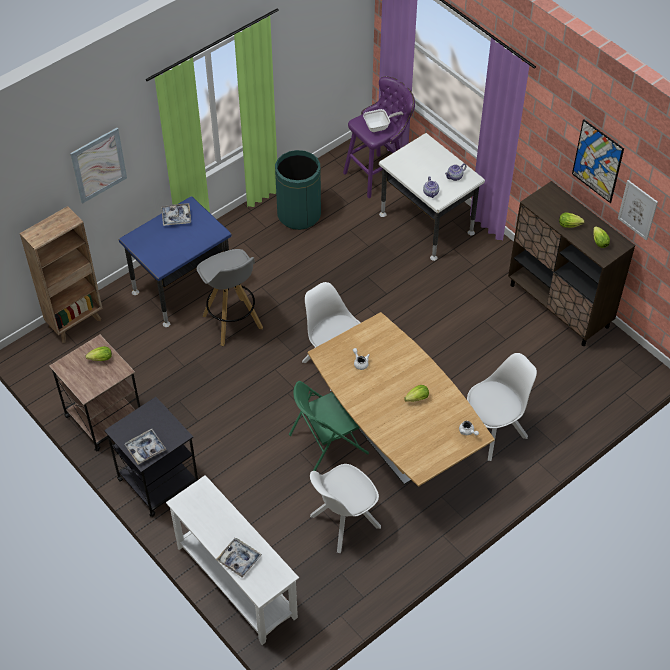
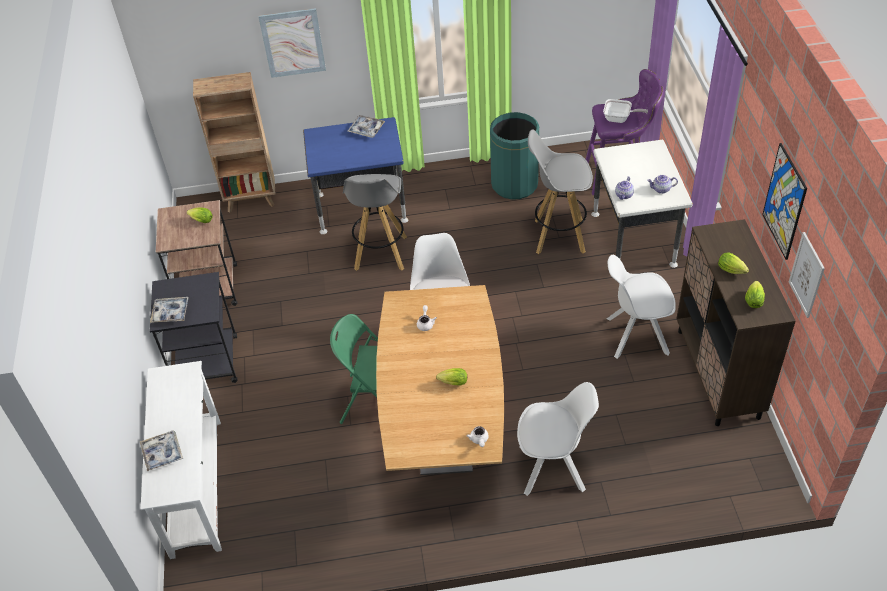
camera: 35 degrees right, 5 degrees down
white chair [310,464,381,553] -> white chair moved to [607,255,676,359]
none -> grey stool [528,129,593,254]

